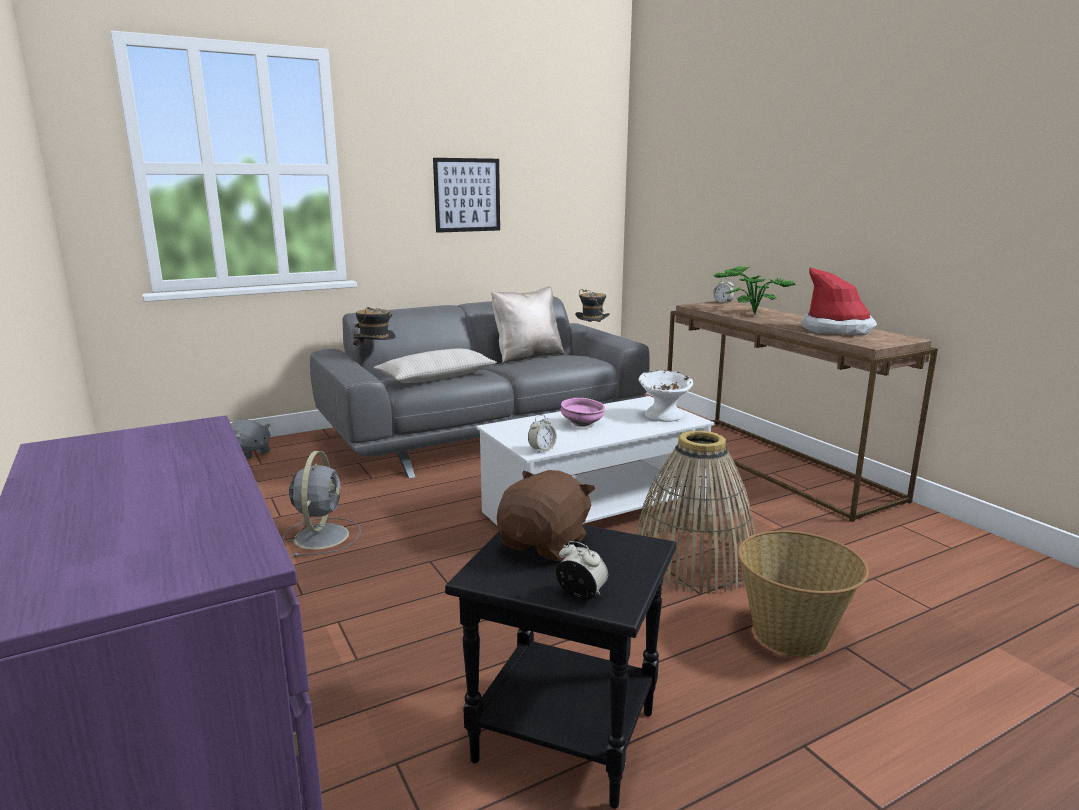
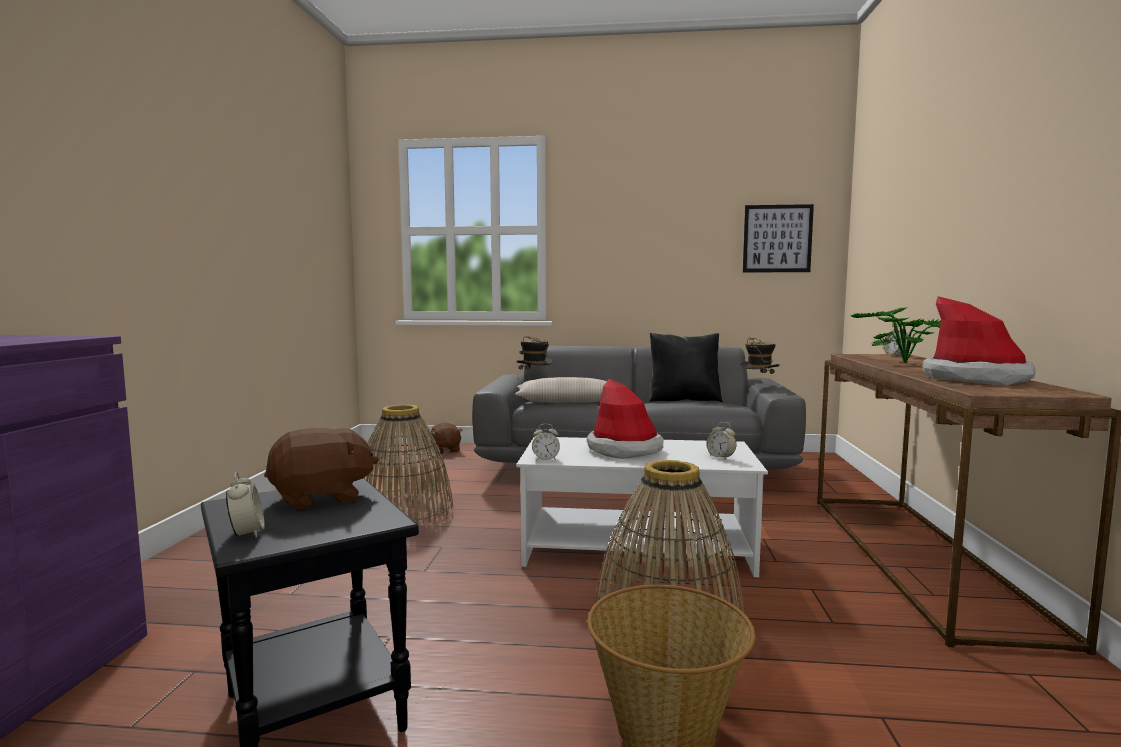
camera: 35 degrees right, 10 degrees down
grey plush toy [231,419,271,460] -> brown plush toy [430,423,463,454]
grey fan [283,451,361,557] -> basket [364,405,453,524]
picture [433,158,500,233] -> picture moved to [743,204,814,272]
beige pillow [491,287,565,364] -> black pillow [649,333,723,402]
pink bowl [561,398,605,427] -> hat [587,379,663,459]
white bowl [638,370,693,422] -> alarm clock [706,422,736,460]

